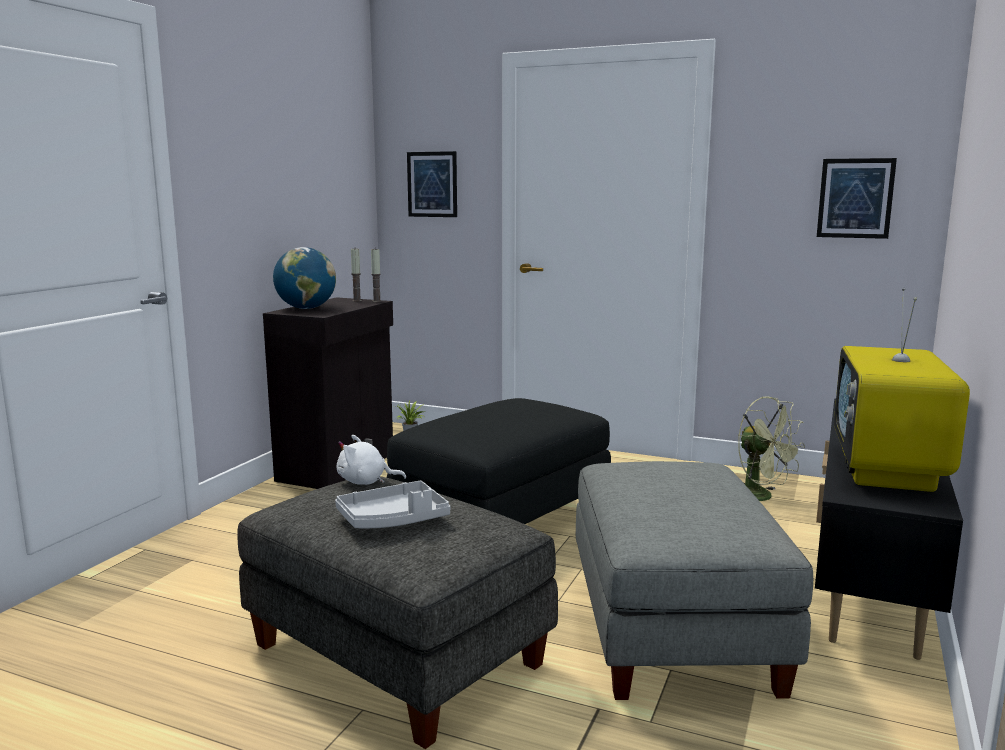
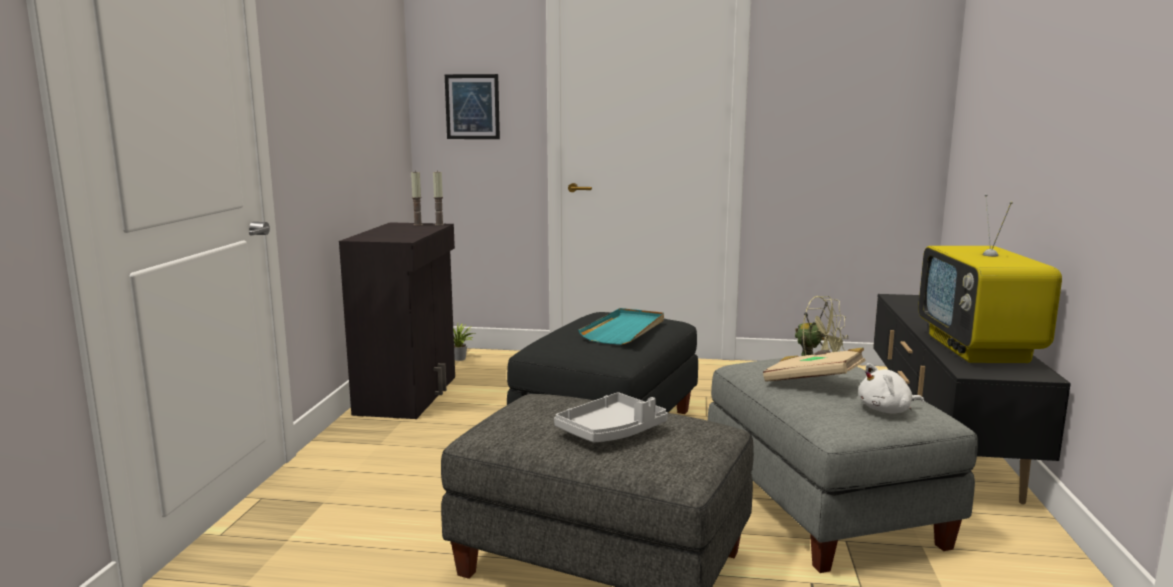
camera: 15 degrees left, 0 degrees up
globe [273,247,336,309] -> none
white plush toy [337,435,406,485] -> white plush toy moved to [858,363,924,414]
picture [817,158,897,239] -> none
none -> turquoise tray [578,308,664,345]
none -> beige book [763,347,866,382]

